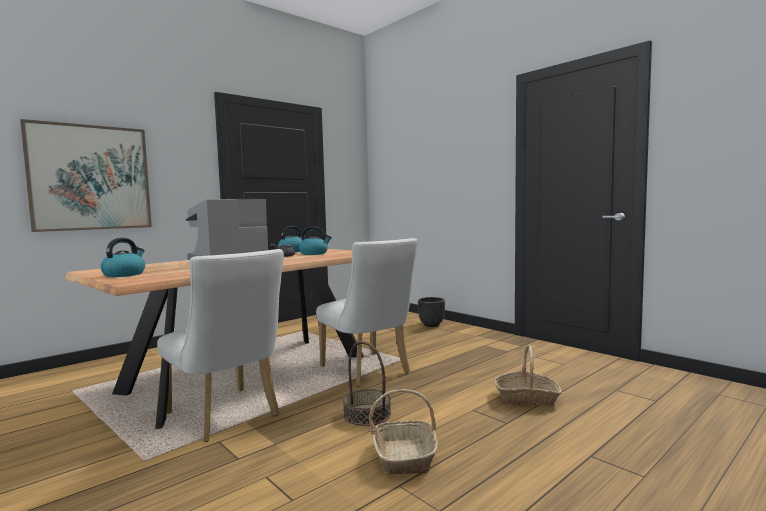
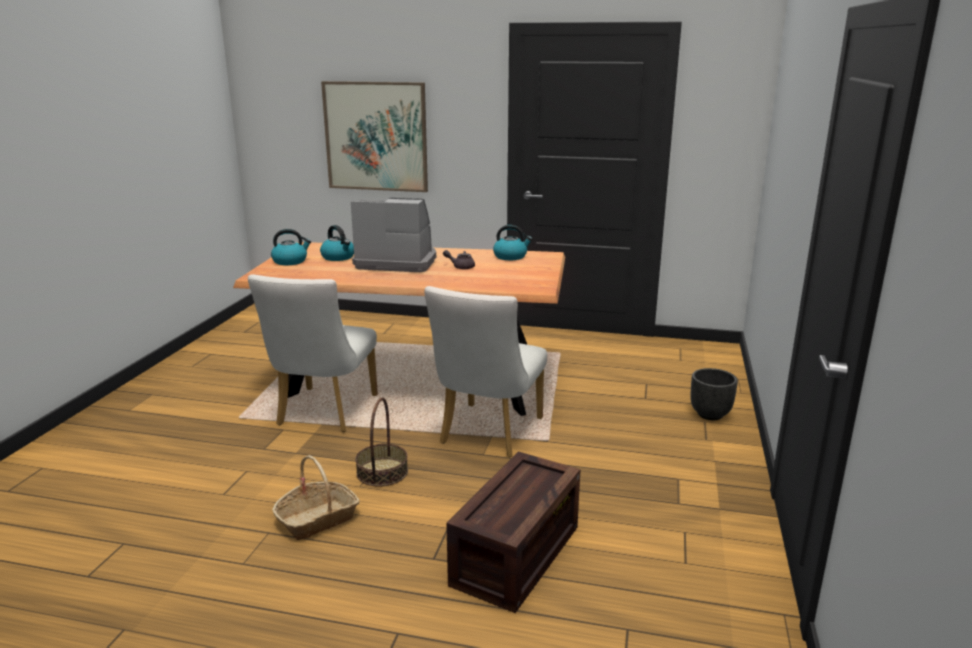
camera: 55 degrees right, 15 degrees up
kettle [299,227,332,255] -> kettle moved to [320,225,354,261]
basket [494,345,562,406] -> crate [446,452,581,613]

